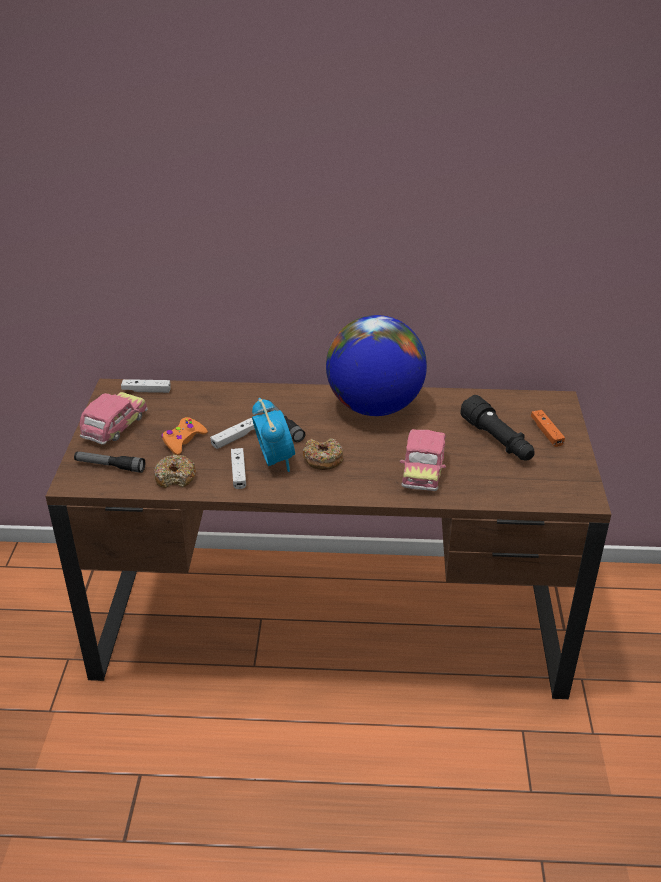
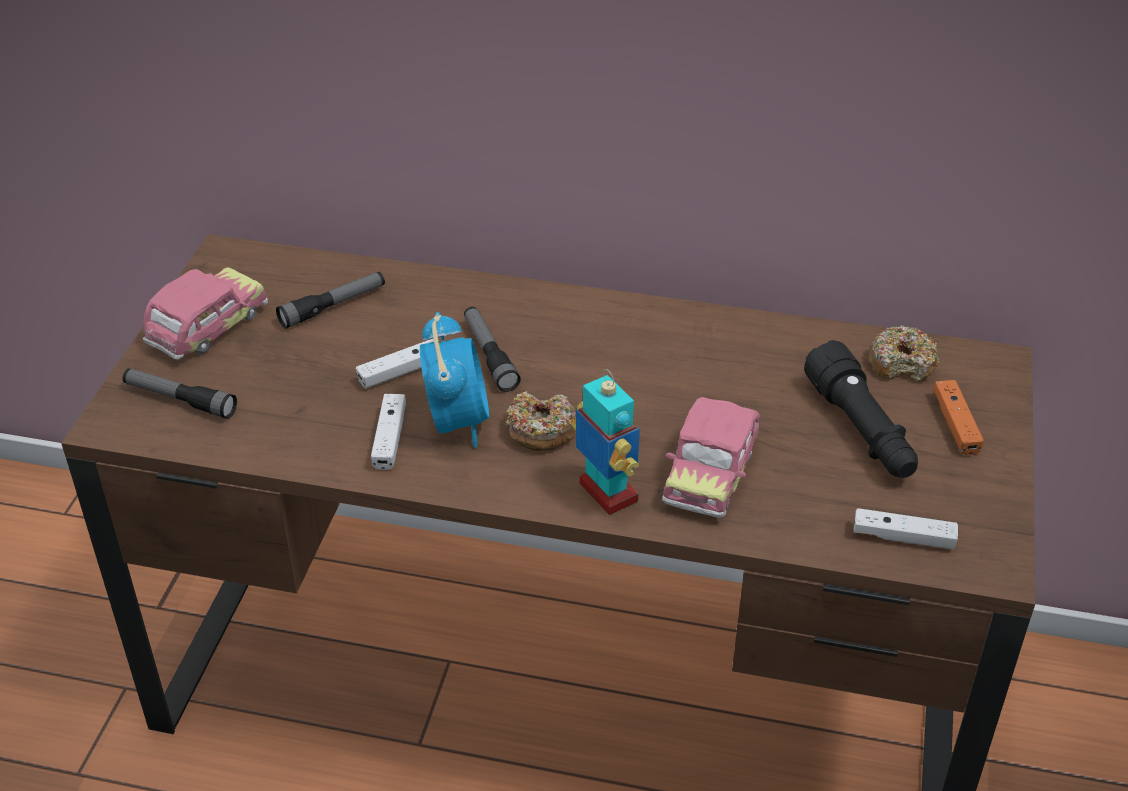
camera: 10 degrees right, 5 degrees up
white game controller [121,379,171,393] -> white game controller moved to [853,508,958,549]
donut [154,454,196,488] -> donut moved to [869,325,939,382]
orange game controller [161,417,208,455] -> none
globe [326,315,427,416] -> none
none -> flashlight [276,272,385,329]
none -> toy robot [572,369,640,515]

